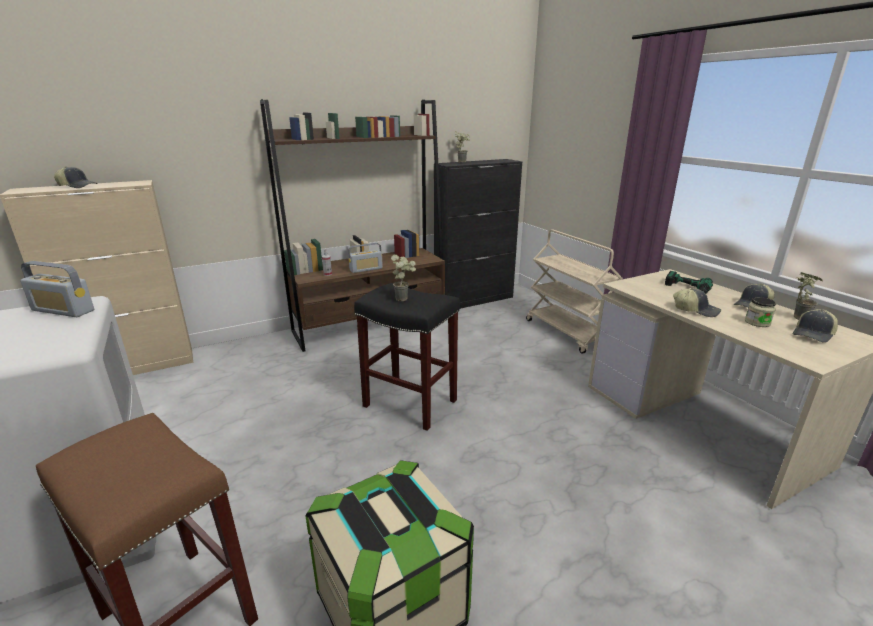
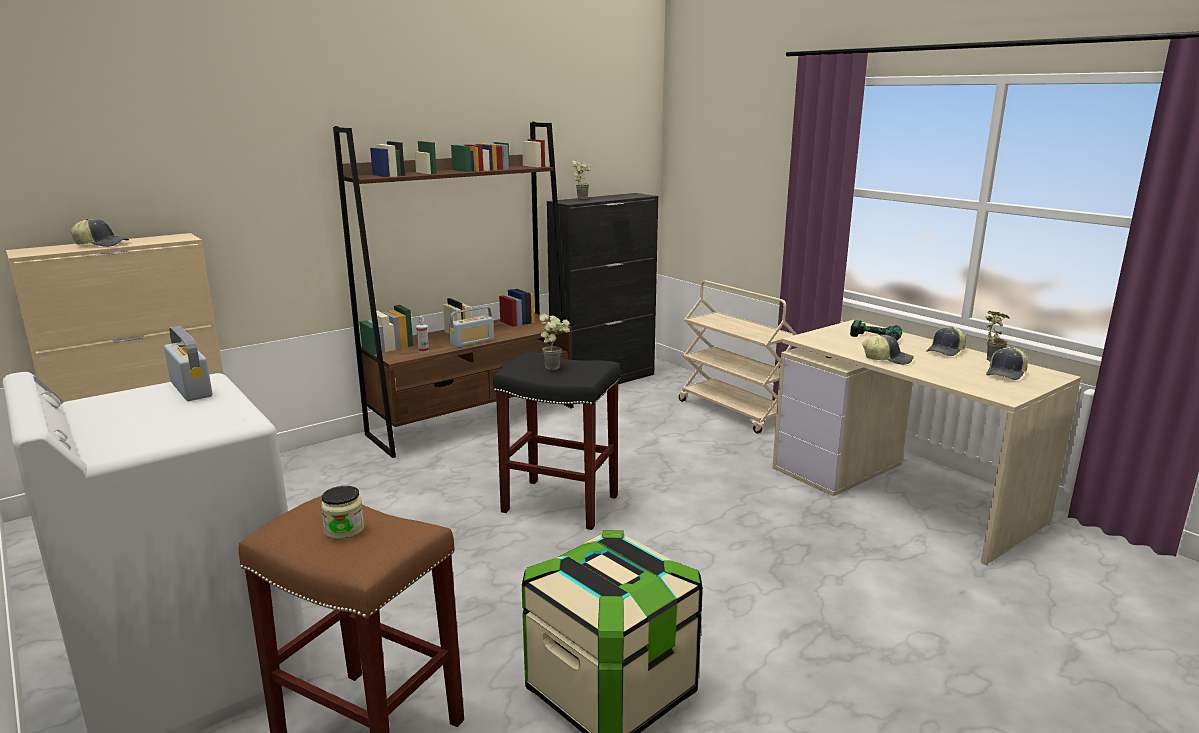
camera: 10 degrees left, 5 degrees down
radio [20,261,94,317] -> radio turned 135 degrees counterclockwise [164,326,212,401]
jar [745,297,776,327] -> jar moved to [321,486,364,539]

